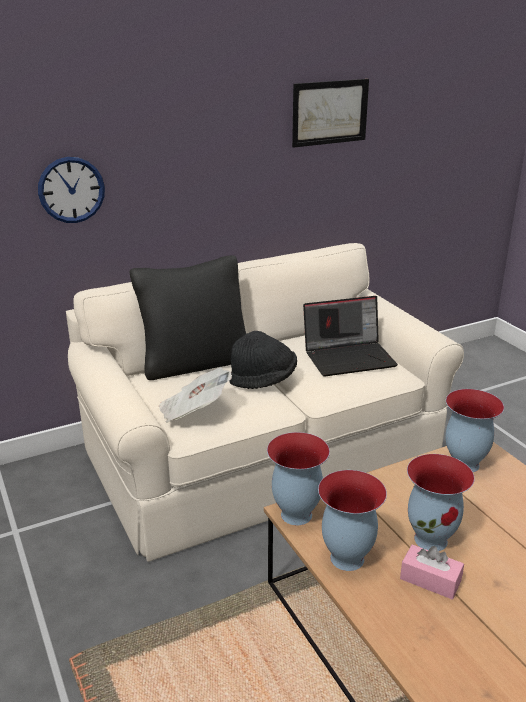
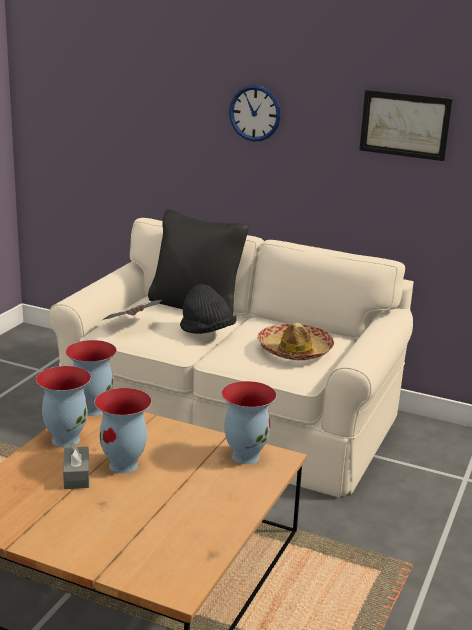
camera: 50 degrees right, 5 degrees down
wall clock [38,157,105,223] -> wall clock moved to [229,85,281,142]
laptop [303,296,398,377] -> hat [257,323,334,360]
pink tissue box [400,544,464,600] -> grey tissue box [63,442,89,489]

